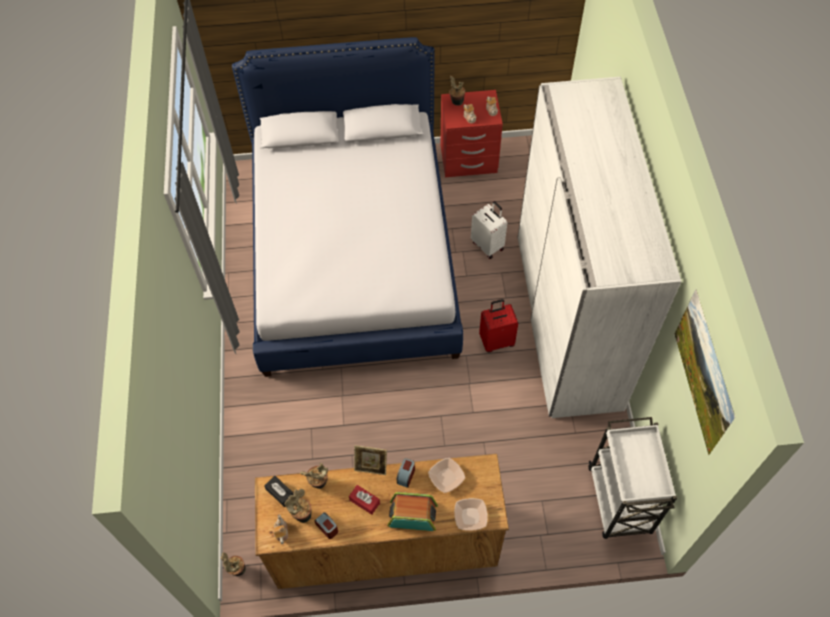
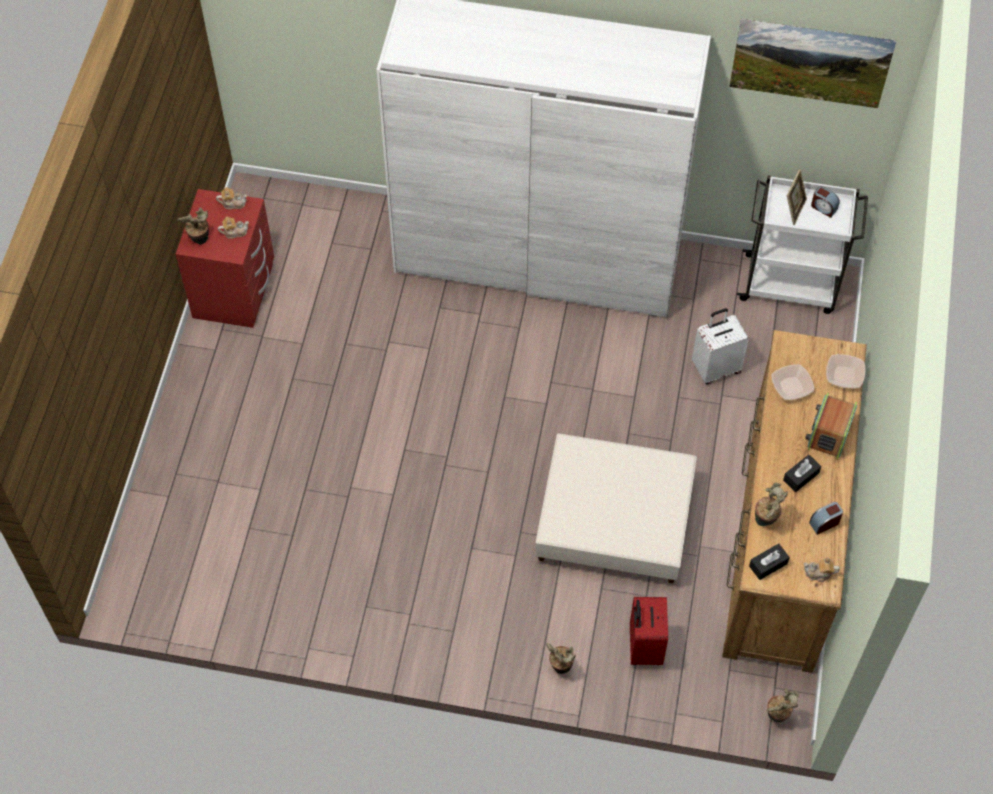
camera: 75 degrees left, 0 degrees up
bed [232,37,463,377] -> none
potted plant [285,489,311,523] -> potted plant moved to [546,643,576,674]
red tissue box [349,485,380,515] -> black tissue box [783,455,821,492]
picture frame [354,445,387,475] -> picture frame moved to [787,169,807,225]
alarm clock [396,458,415,488] -> alarm clock moved to [811,186,840,218]
white suitcase [471,201,507,259] -> white suitcase moved to [692,308,749,384]
red suitcase [479,299,518,353] -> red suitcase moved to [630,597,668,665]
none -> beige ottoman [535,434,697,583]

